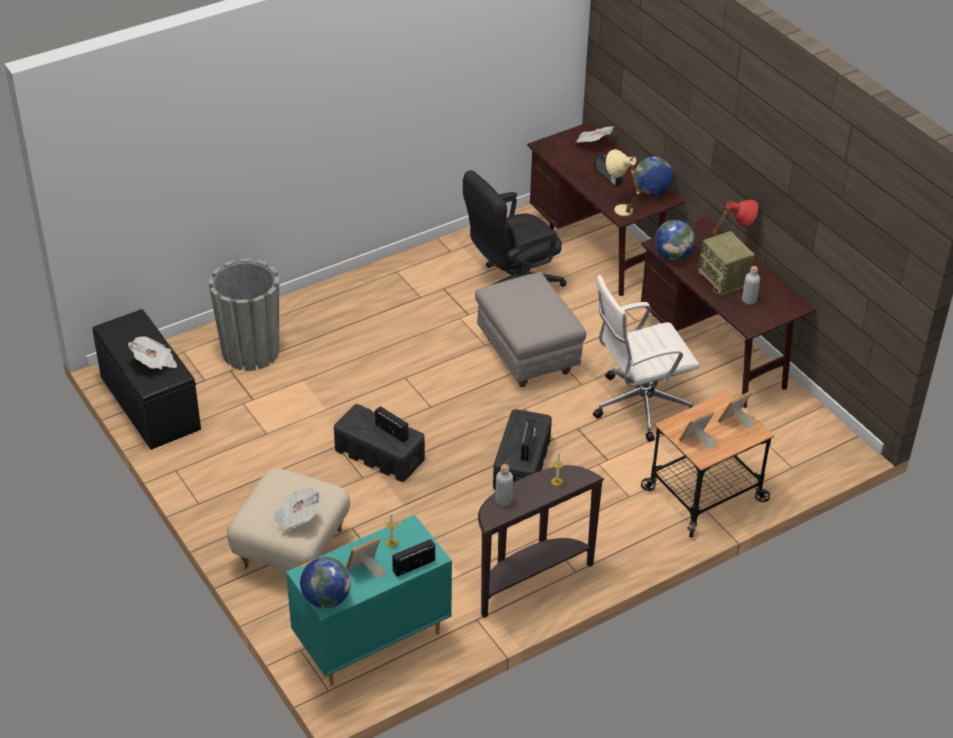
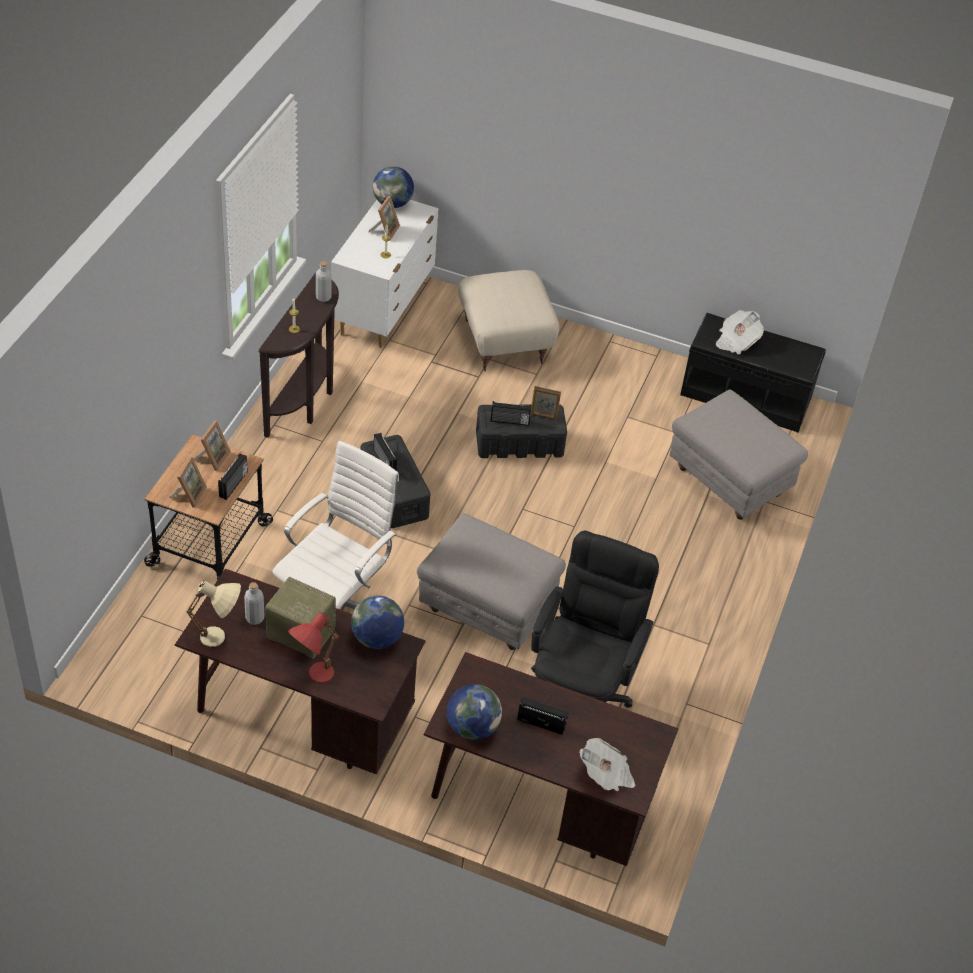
camera: 140 degrees right, 5 degrees up
grey planter [209,259,279,371] -> grey ottoman [670,390,808,520]
newspaper [272,487,321,532] -> none
turquoise dresser [286,515,452,686] -> white dresser [331,200,439,348]
radio [392,539,435,577] -> radio moved to [218,453,248,500]
beige table lamp [606,149,641,216] -> beige table lamp moved to [186,581,241,647]
none -> picture frame [531,386,561,420]

